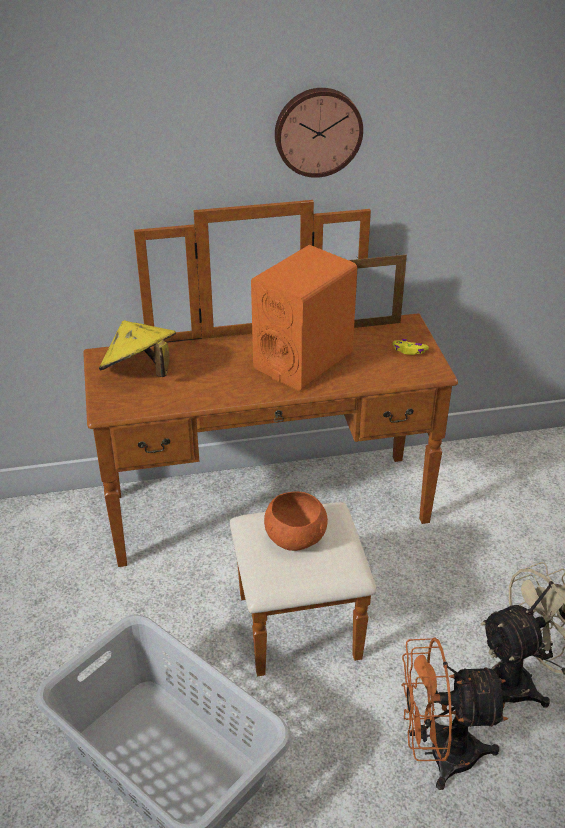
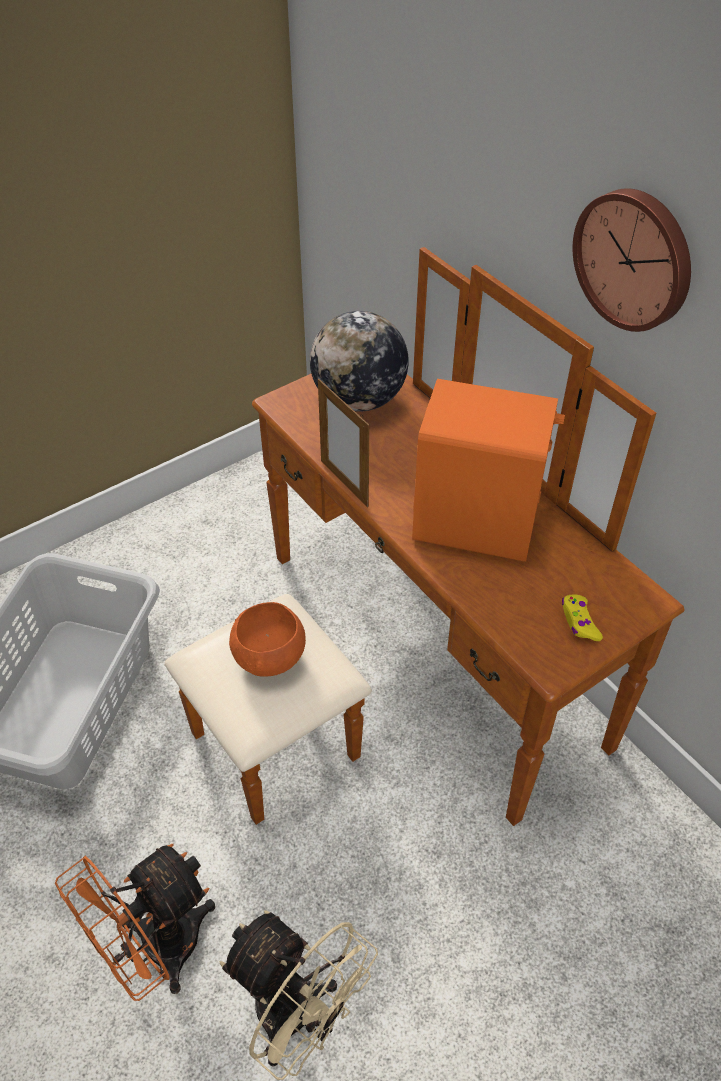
camera: 65 degrees right, 10 degrees up
yellow hat [99,320,176,377] -> globe [310,311,409,412]
picture frame [349,254,407,328] -> picture frame moved to [318,379,369,507]
orange fan [402,638,510,790] -> orange fan turned 105 degrees counterclockwise [55,844,215,1001]

